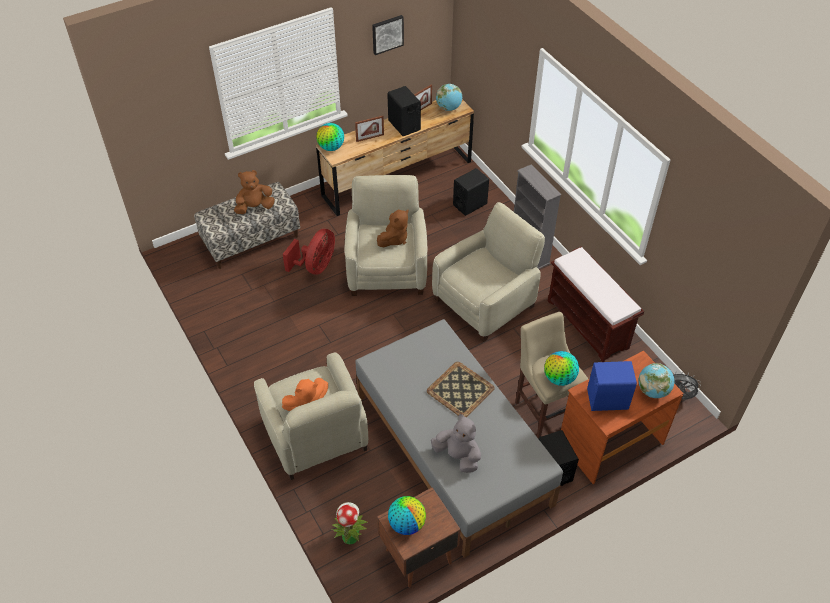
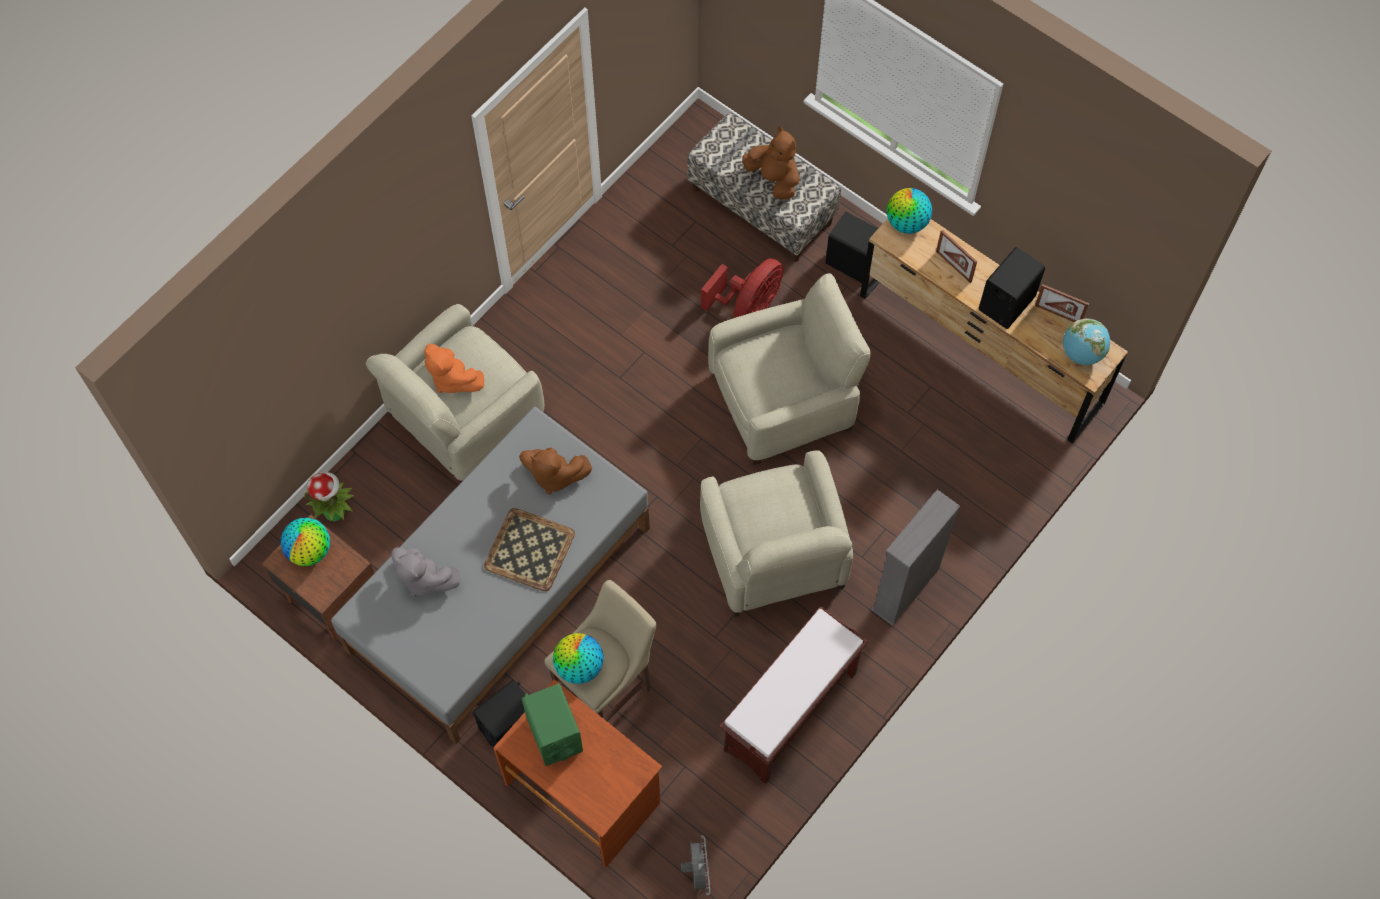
camera: 70 degrees right, 15 degrees up
red fan [283,229,335,275] -> red fan turned 60 degrees counterclockwise [701,259,784,318]
picture [372,15,404,55] -> none
brown plush toy [377,210,409,247] -> brown plush toy moved to [519,447,592,494]
grey plush toy [431,414,481,473] -> grey plush toy turned 105 degrees clockwise [391,548,461,597]
beige armchair [432,202,545,342] -> beige armchair turned 45 degrees clockwise [700,450,853,617]
black speaker [453,168,489,216] -> black speaker moved to [825,211,878,283]
blue speaker [587,361,637,411] -> green speaker [522,684,583,766]
globe [639,363,674,398] -> none

